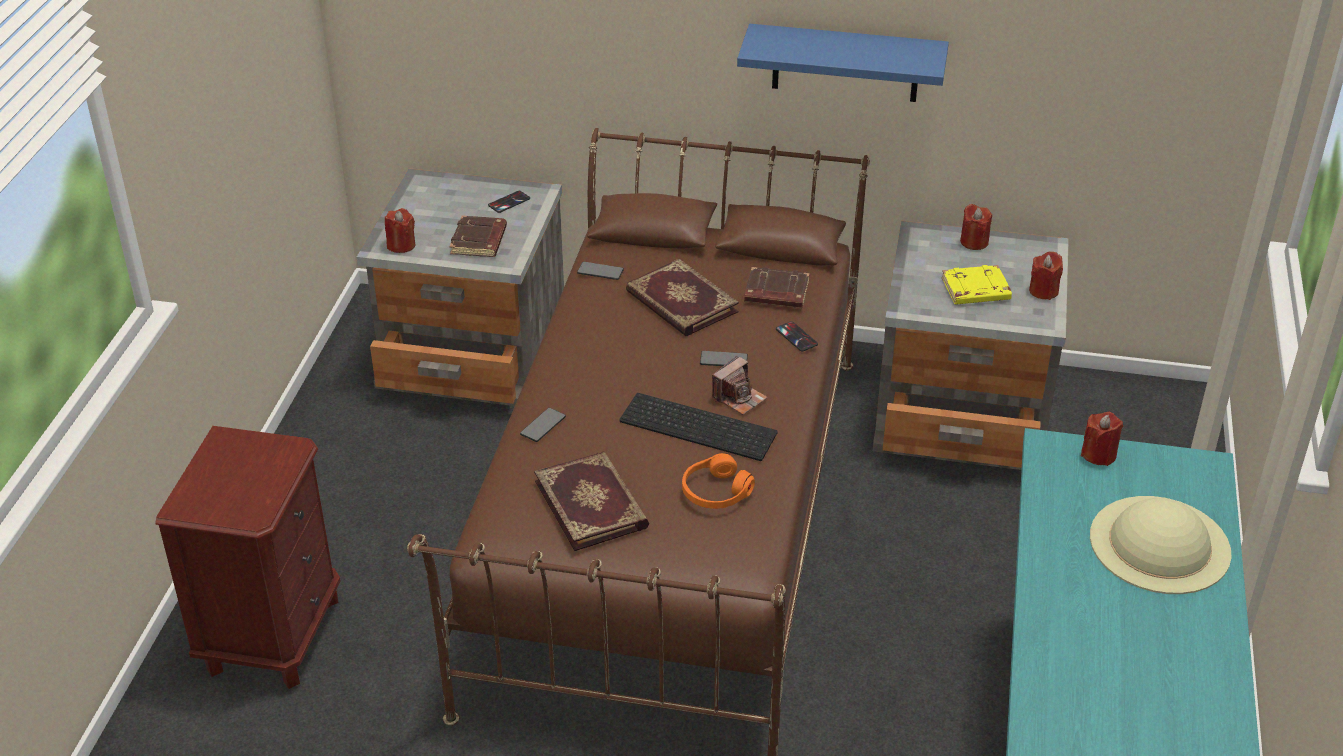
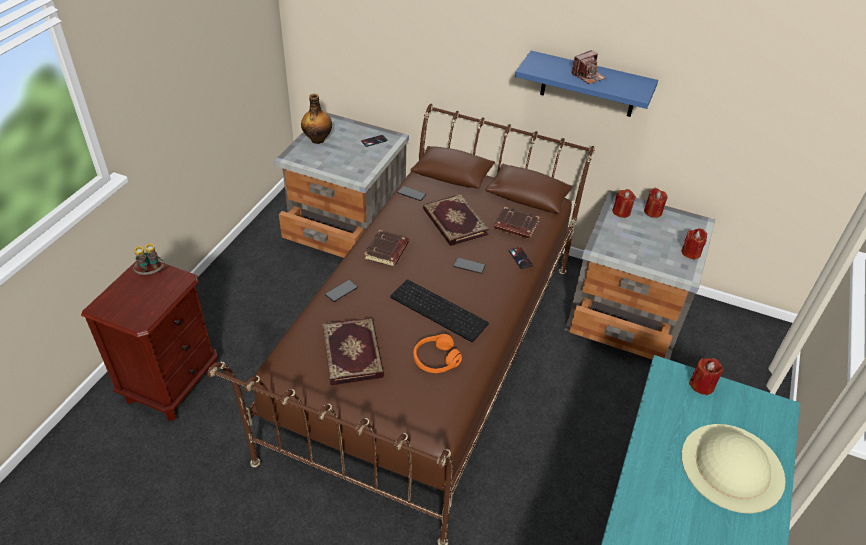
camera: 10 degrees right, 5 degrees up
red candle [385,208,415,253] -> red candle moved to [613,189,636,218]
brown book [449,215,507,257] -> brown book moved to [364,230,409,267]
camera [712,356,768,415] -> camera moved to [572,50,606,84]
yellow book [942,265,1012,305] -> none
none -> binoculars [133,243,165,275]
none -> bottle [301,94,332,144]

